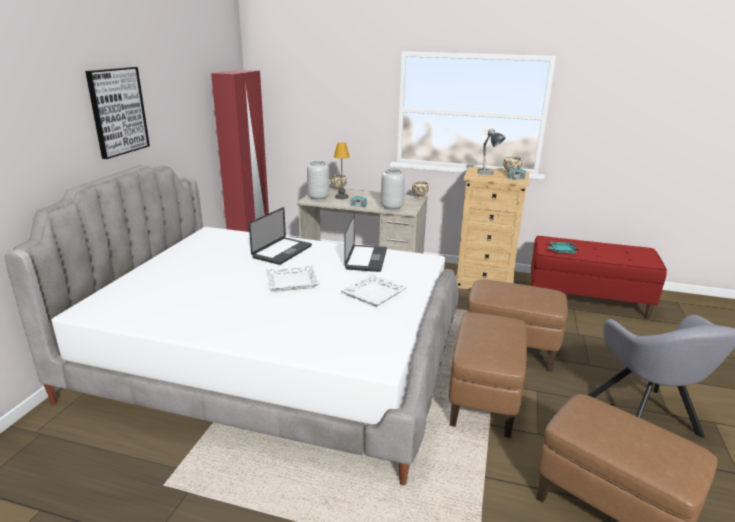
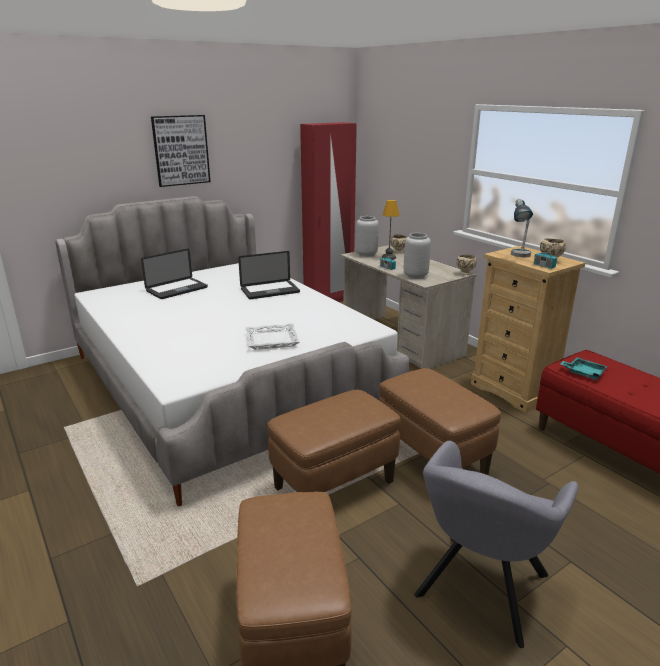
camera: 40 degrees right, 0 degrees up
white tray [266,265,320,292] -> none
laptop [344,214,387,272] -> laptop moved to [141,249,208,299]

